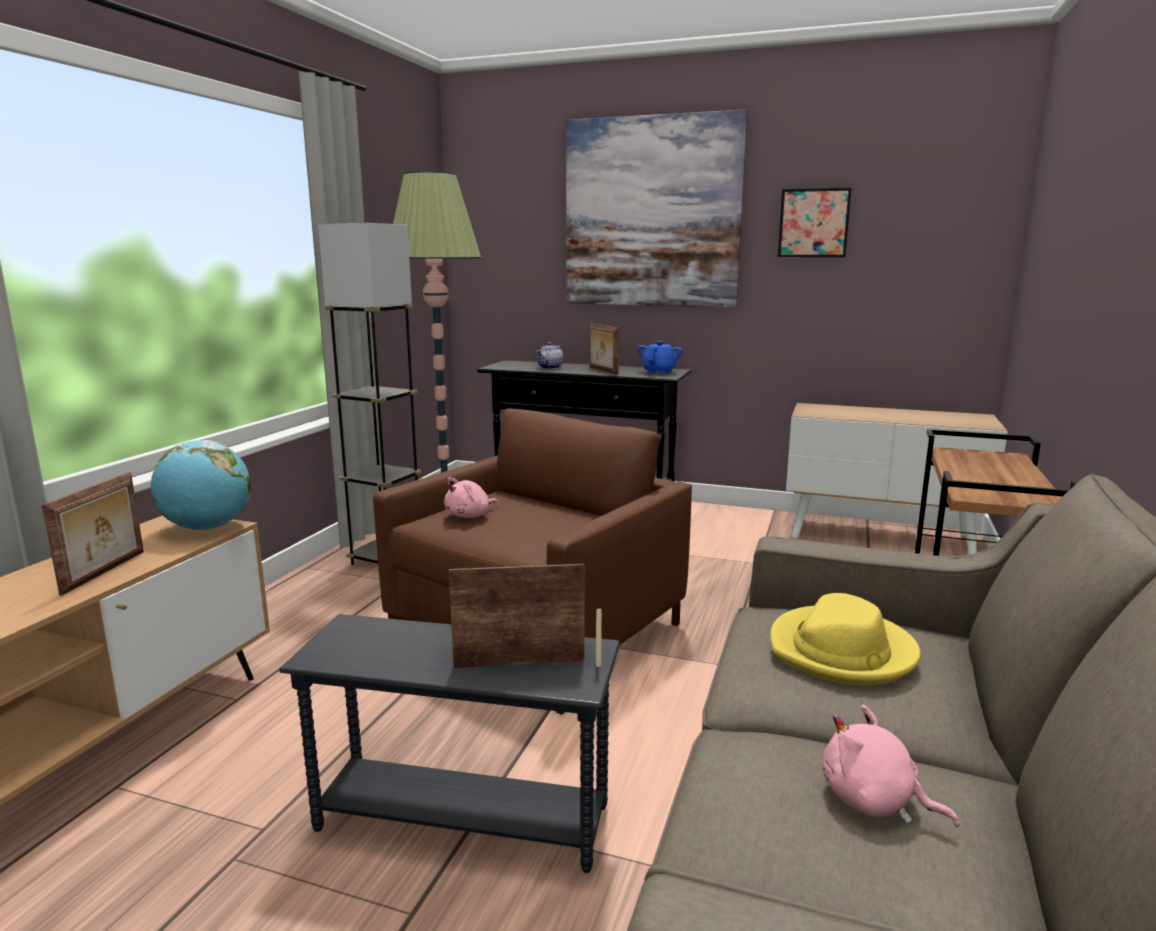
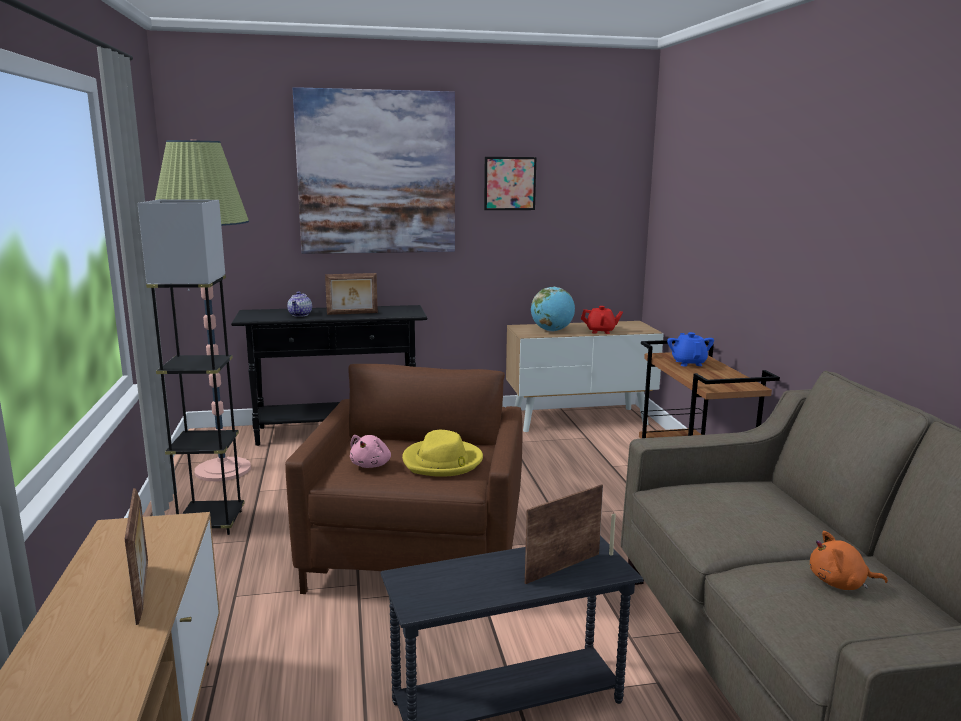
camera: 30 degrees left, 0 degrees up
globe [151,440,251,530] -> globe moved to [531,287,575,331]
picture frame [590,323,619,375] -> picture frame turned 45 degrees counterclockwise [325,273,378,315]
blue teapot [638,341,682,374] -> blue teapot moved to [667,332,714,366]
yellow hat [770,593,921,685] -> yellow hat moved to [402,430,483,477]
pink plush toy [822,705,959,827] -> orange plush toy [810,531,888,590]
none -> red teapot [581,306,623,334]

